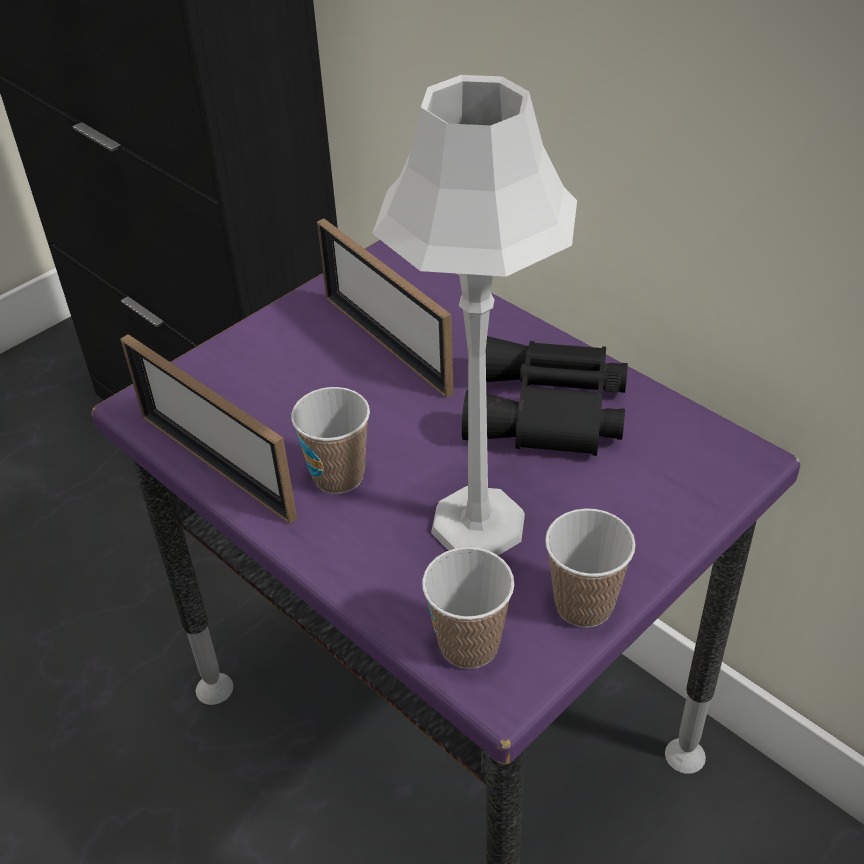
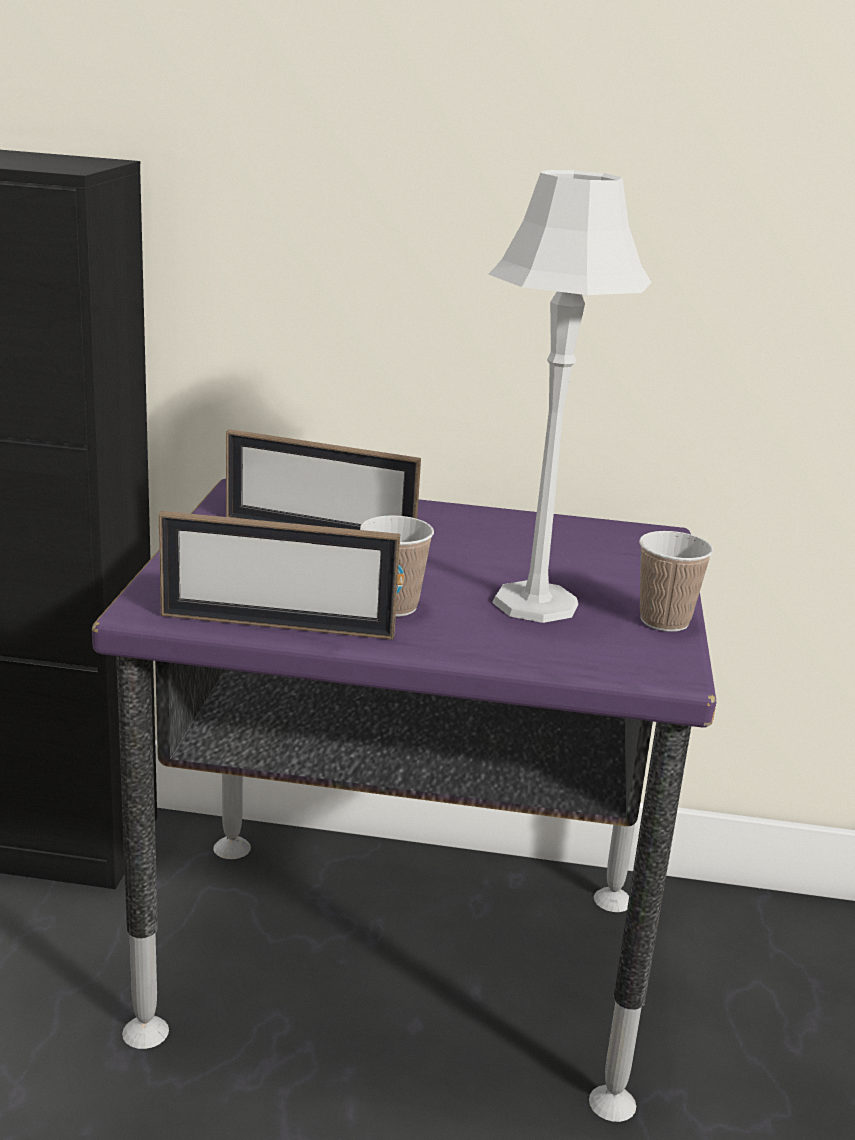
camera: 40 degrees left, 20 degrees down
cup [422,547,514,669] -> none
black binoculars [462,336,628,456] -> none

